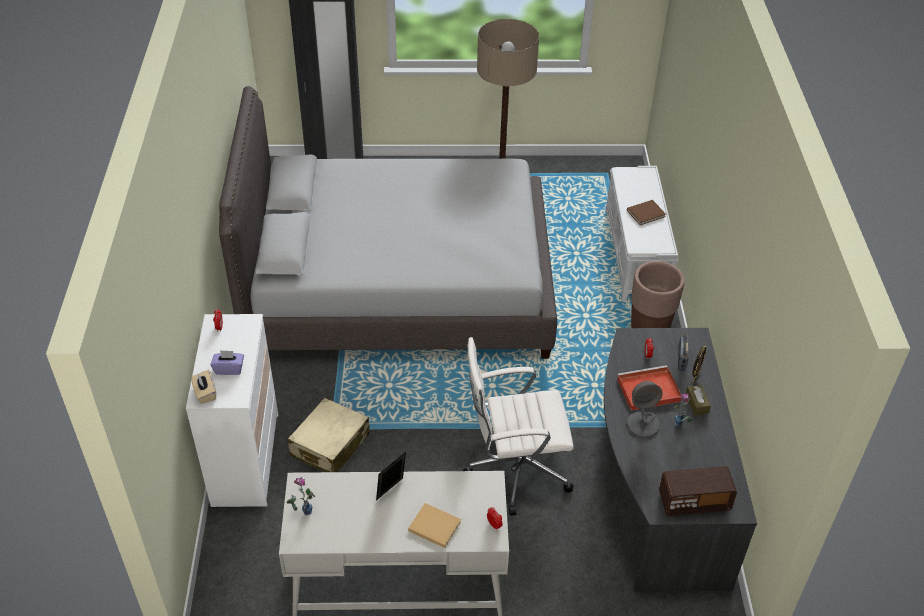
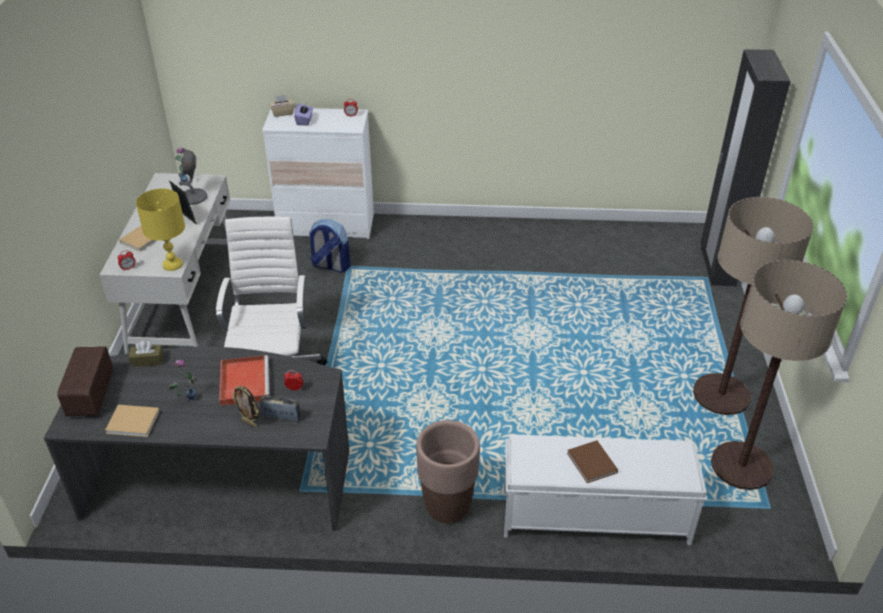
camera: 95 degrees right, 5 degrees down
grey bed [219,86,557,359] -> none
beige suitcase [288,398,370,472] -> backpack [309,219,351,273]
grey table lamp [627,381,663,438] -> grey table lamp moved to [179,148,207,205]
brown tissue box [686,385,711,416] -> brown tissue box moved to [129,341,164,367]
none -> beige book [105,405,160,437]
none -> yellow table lamp [136,189,185,271]
none -> floor lamp [711,260,847,490]

